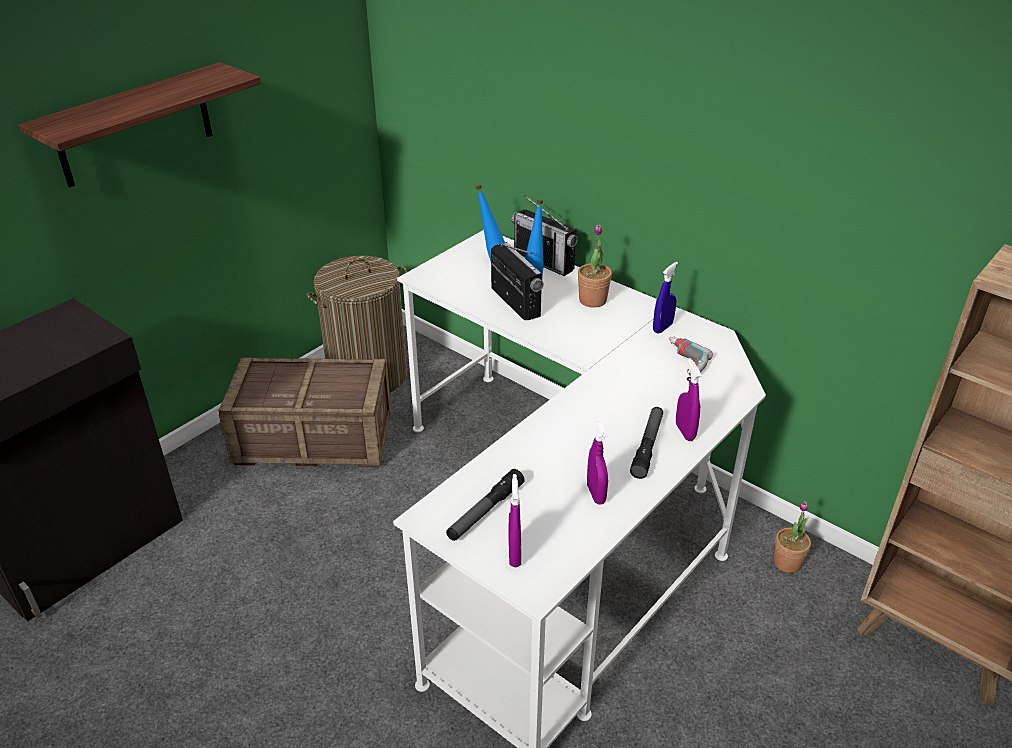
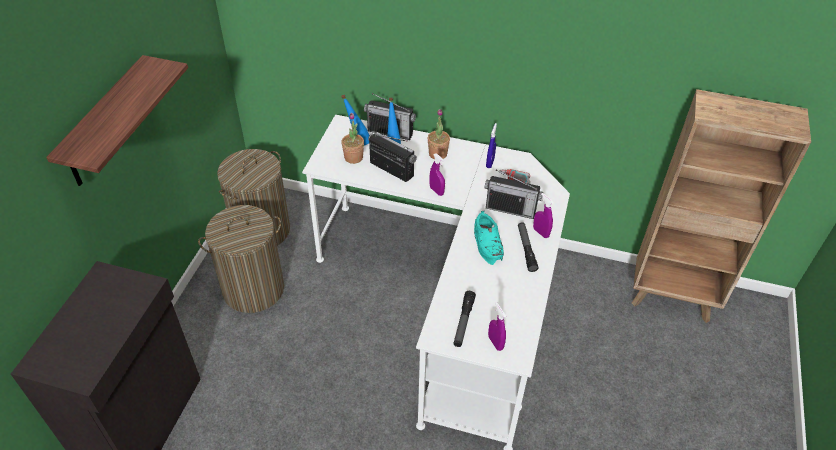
camera: 25 degrees left, 10 degrees up
crate [219,357,391,467] -> laundry basket [198,205,284,313]
purple spray bottle [587,421,608,504] -> purple spray bottle moved to [429,153,445,196]
potted plant [774,501,811,573] -> potted plant moved to [341,113,364,164]
none -> turquoise shoe [474,211,504,265]
none -> radio [484,170,543,219]

